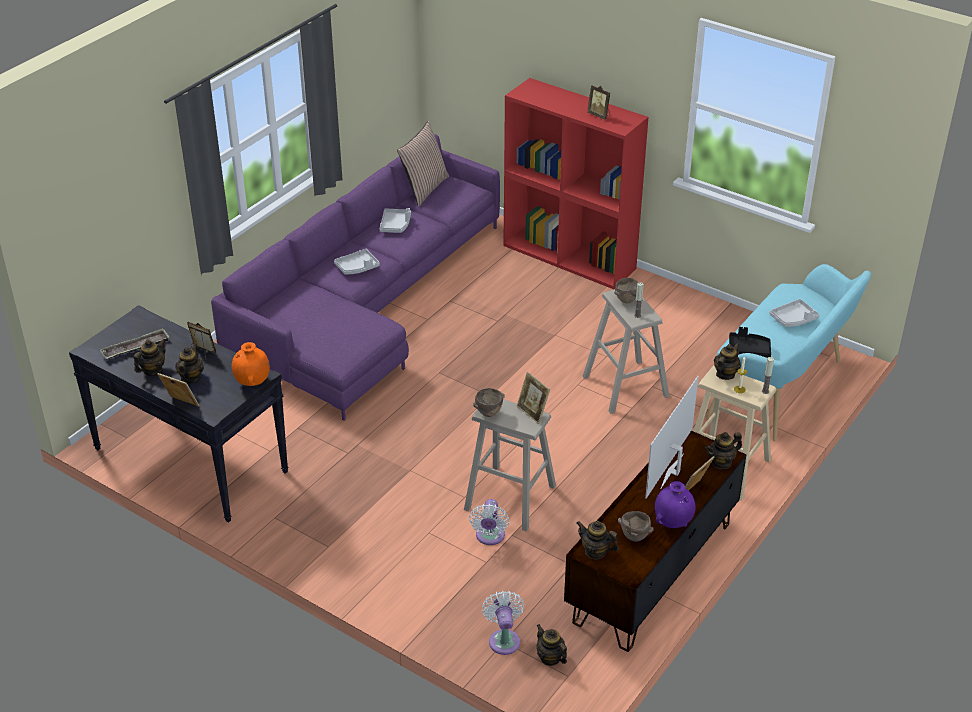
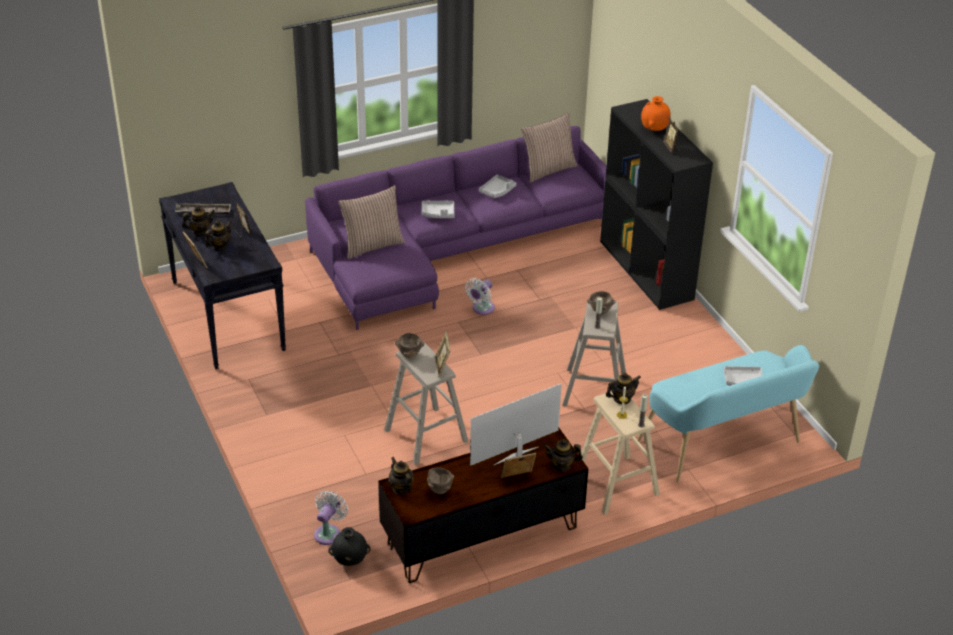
camera: 30 degrees right, 0 degrees up
orange vase [232,342,270,386] -> orange vase moved to [641,96,671,131]
white fan [469,499,509,545] -> white fan moved to [465,278,495,315]
red bookcase [503,78,648,289] -> black bookcase [600,99,713,310]
teapot [536,624,567,666] -> black vase [328,527,371,566]
purple vase [655,481,695,528] -> none
black tray [729,327,771,358] -> none
none -> pillow [338,185,405,259]

